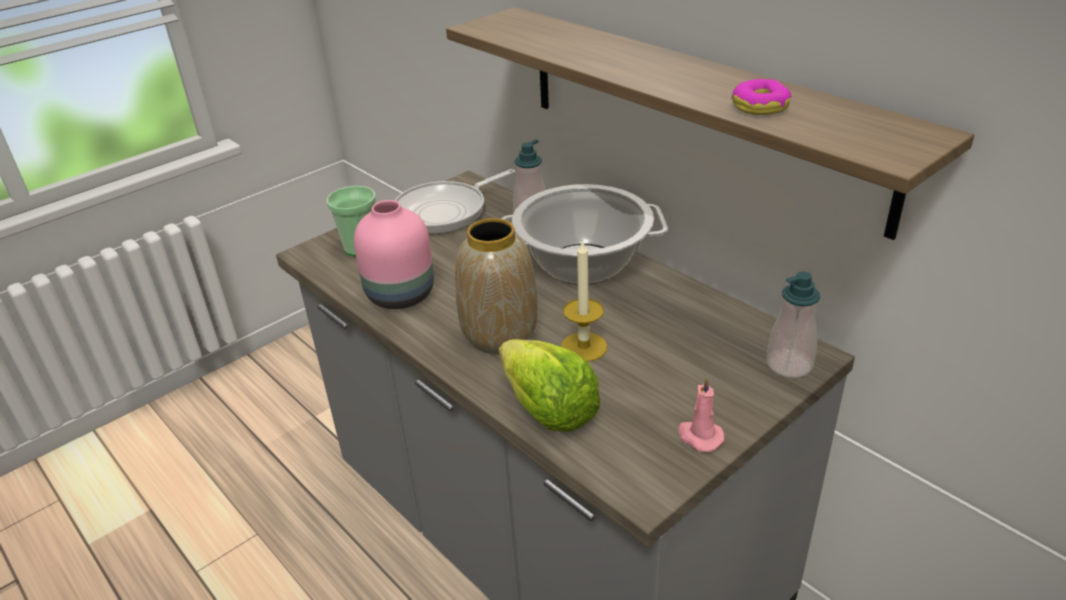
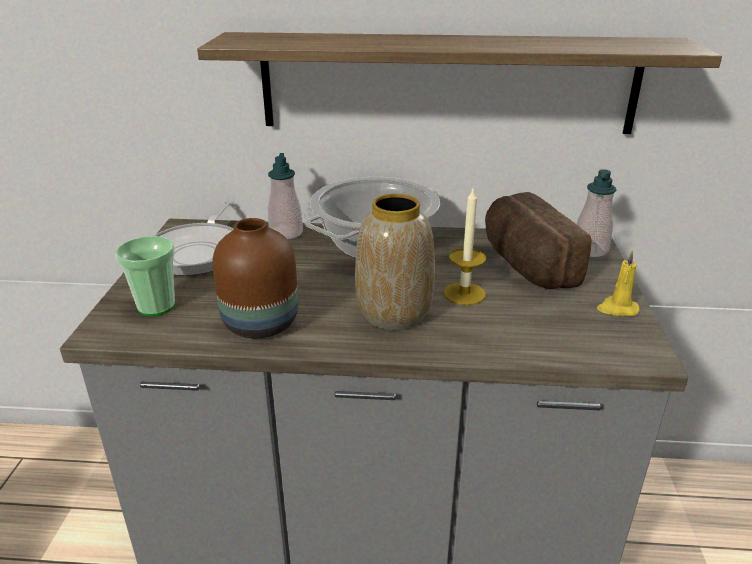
camera: 45 degrees left, 5 degrees down
pink vase [354,200,434,309] -> brown vase [212,218,298,339]
lettuce [499,339,600,432] -> none
pink candle [678,377,725,452] -> yellow candle [597,251,640,316]
donut [731,79,792,115] -> none
none -> bread [485,192,591,289]

